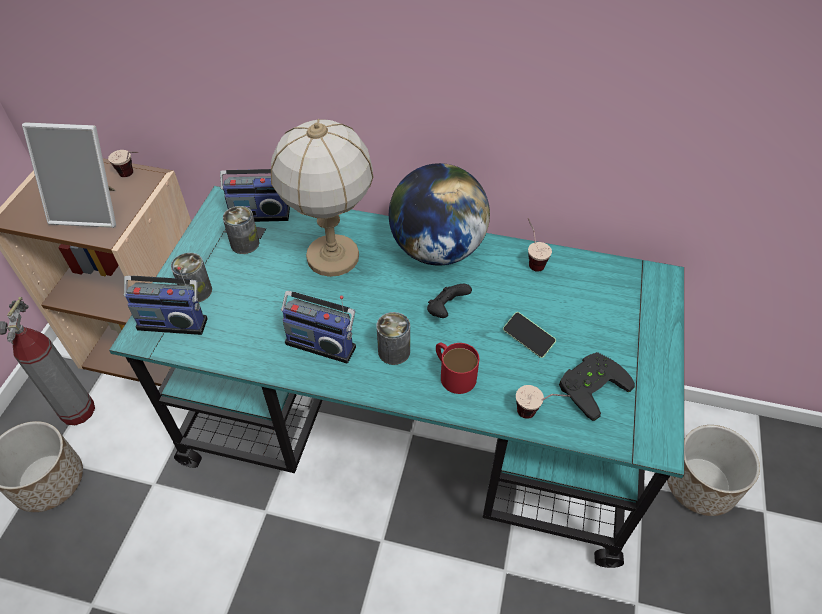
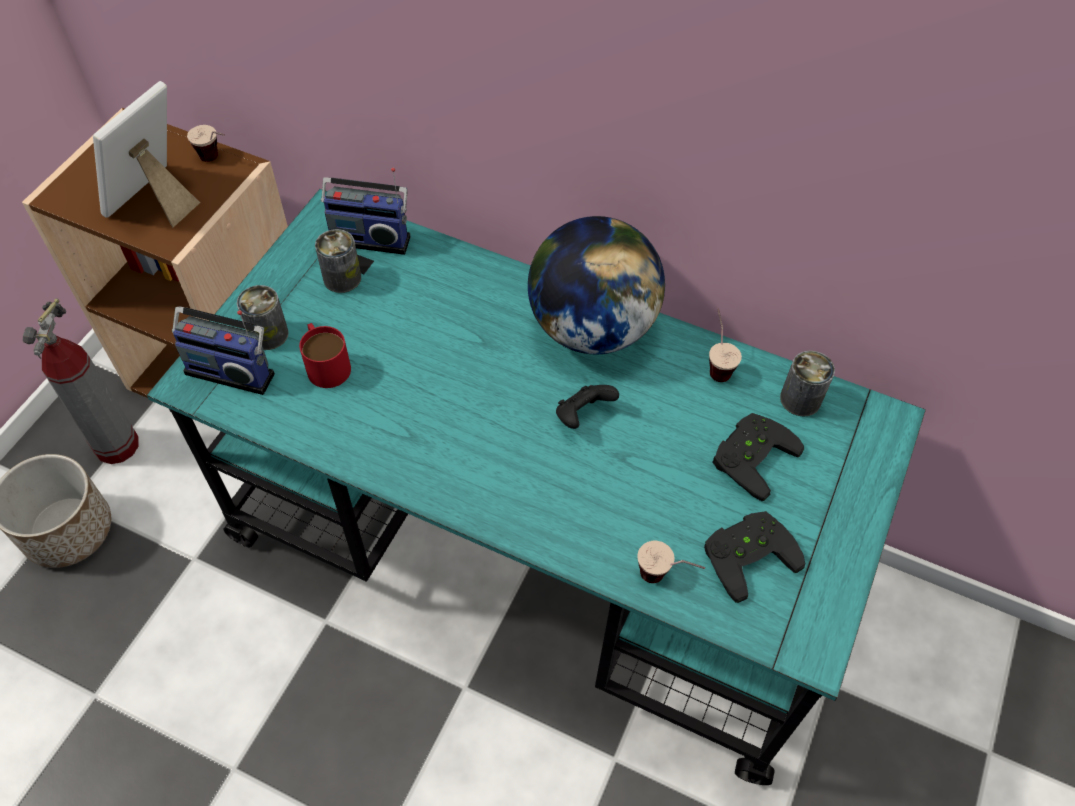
camera: 10 degrees right, 5 degrees up
picture frame [22,122,116,228] -> picture frame turned 105 degrees clockwise [93,81,200,228]
table lamp [271,119,374,277] -> none
radio [281,291,356,363] -> none
can [376,312,410,365] -> can moved to [780,351,835,417]
red mug [436,342,479,394] -> red mug moved to [299,323,351,388]
phone [503,312,556,358] -> none
planter [667,425,760,516] -> none
none -> black game controller [712,413,804,501]

